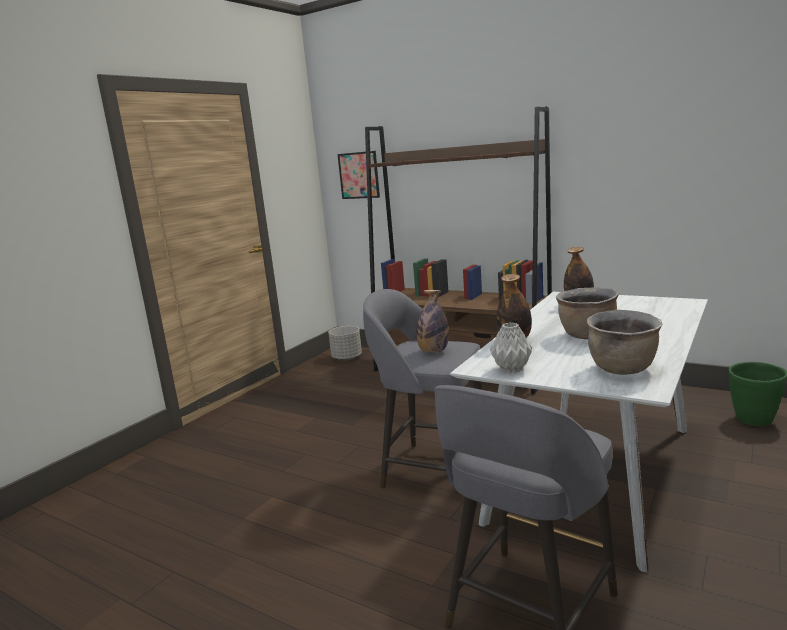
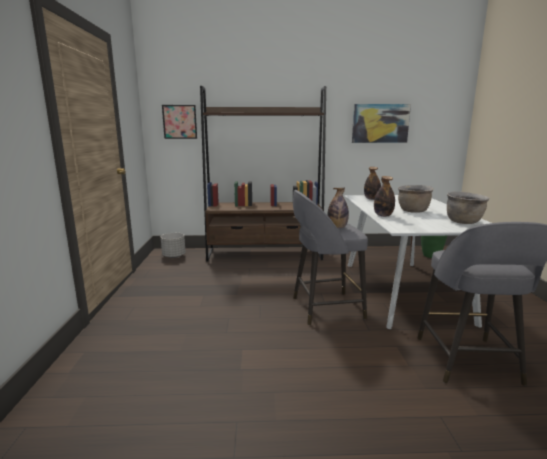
camera: 35 degrees left, 0 degrees up
grey vase [490,323,532,373] -> none
none -> picture [352,104,411,143]

